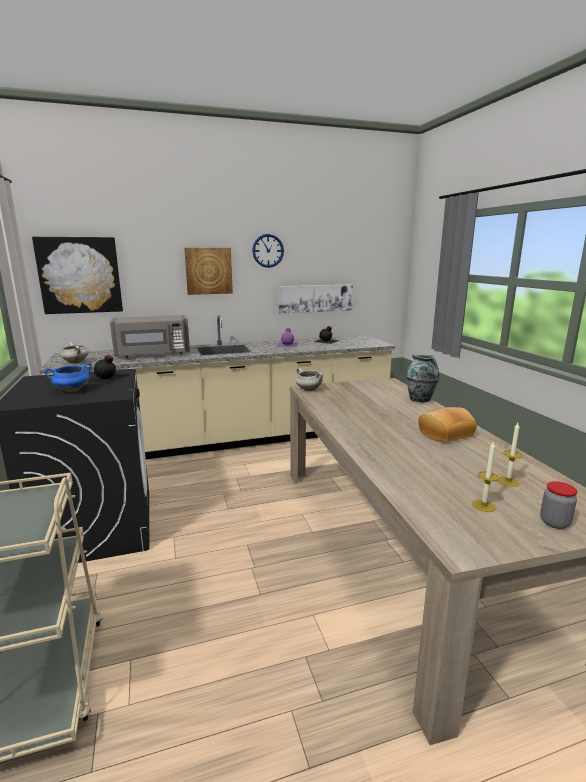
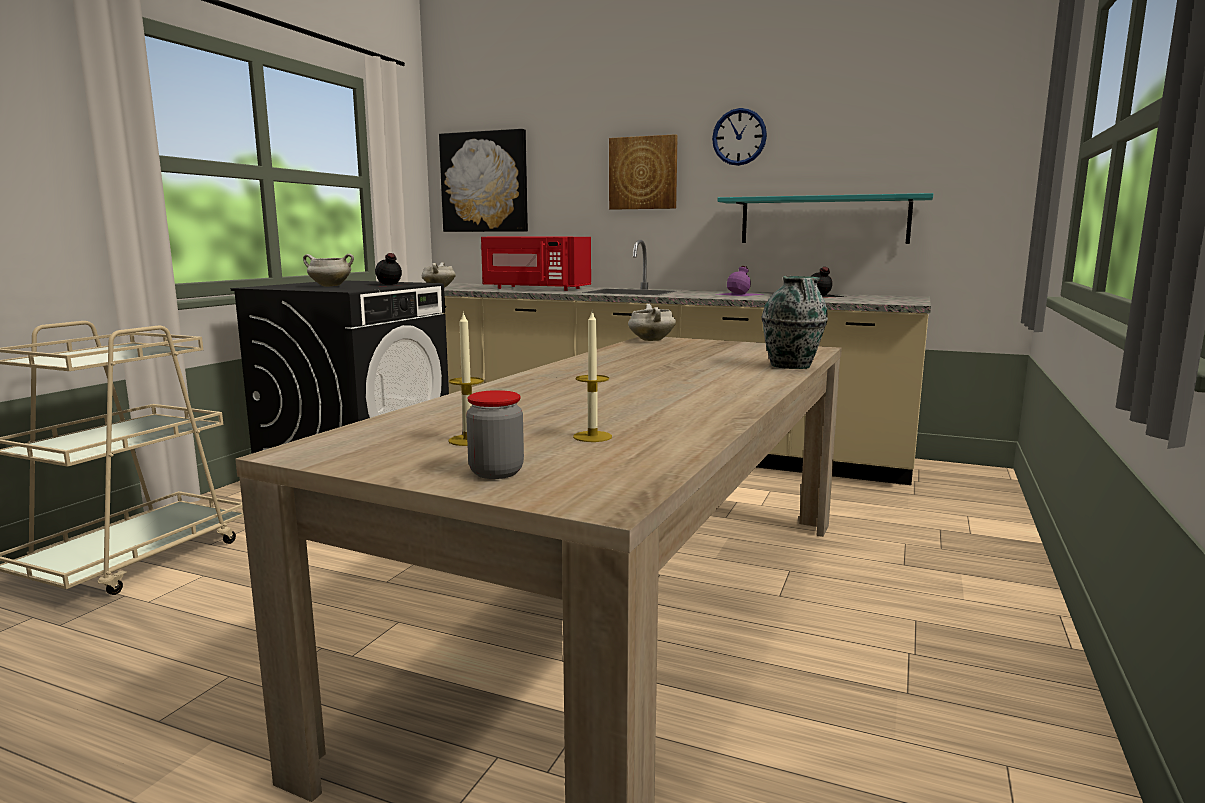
camera: 40 degrees right, 5 degrees down
blue cooking pot [45,363,92,392] -> white cooking pot [303,254,354,287]
grey microwave [110,315,190,358] -> red microwave [481,237,591,291]
picture [278,284,353,314] -> turquoise shelf [717,193,933,244]
bread [418,407,477,443] -> none

